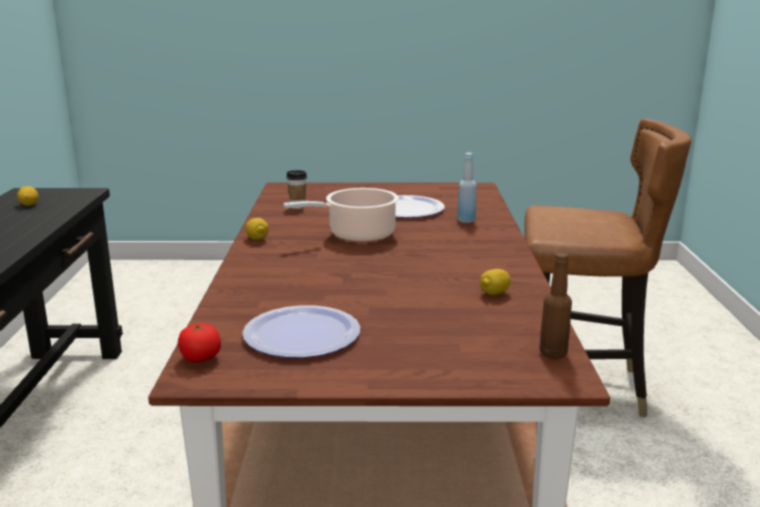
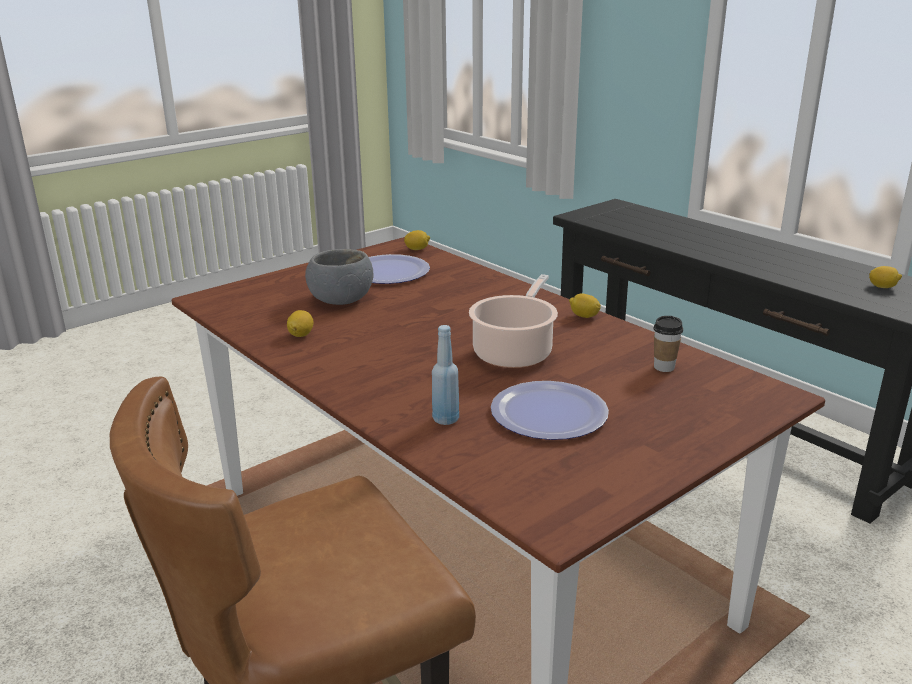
camera: 140 degrees right, 5 degrees up
tomato [178,323,221,362] -> lemon [404,230,430,250]
brown bottle [539,253,572,359] -> none
none -> grey bowl [305,249,373,305]

